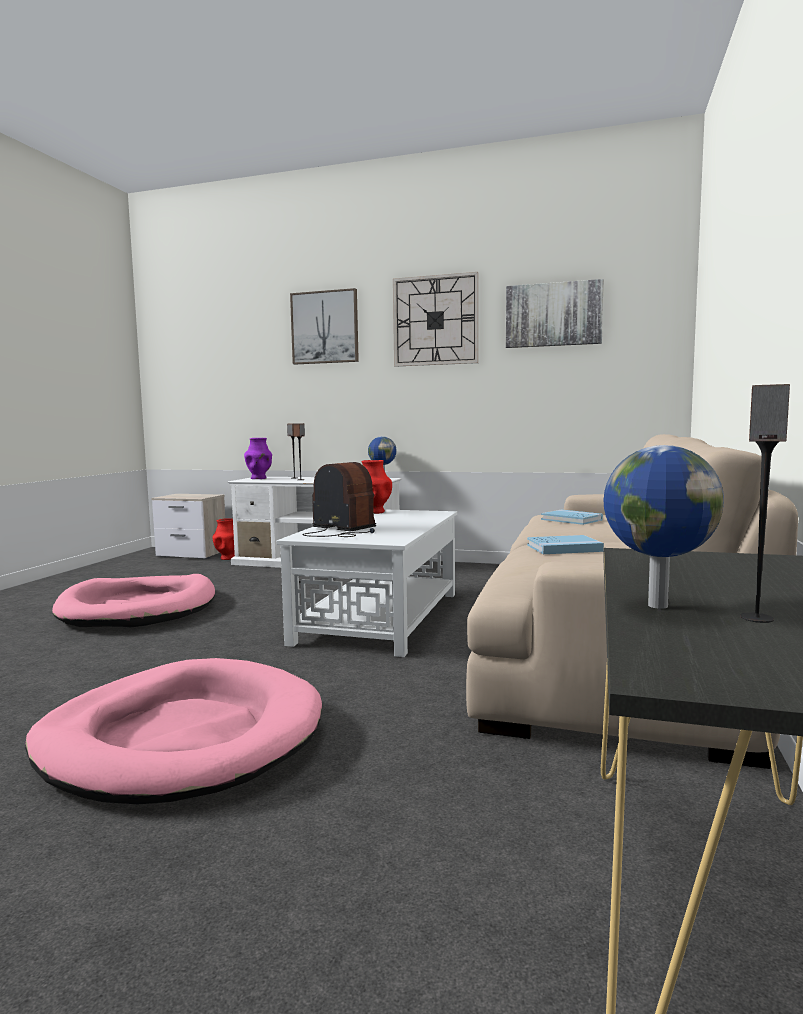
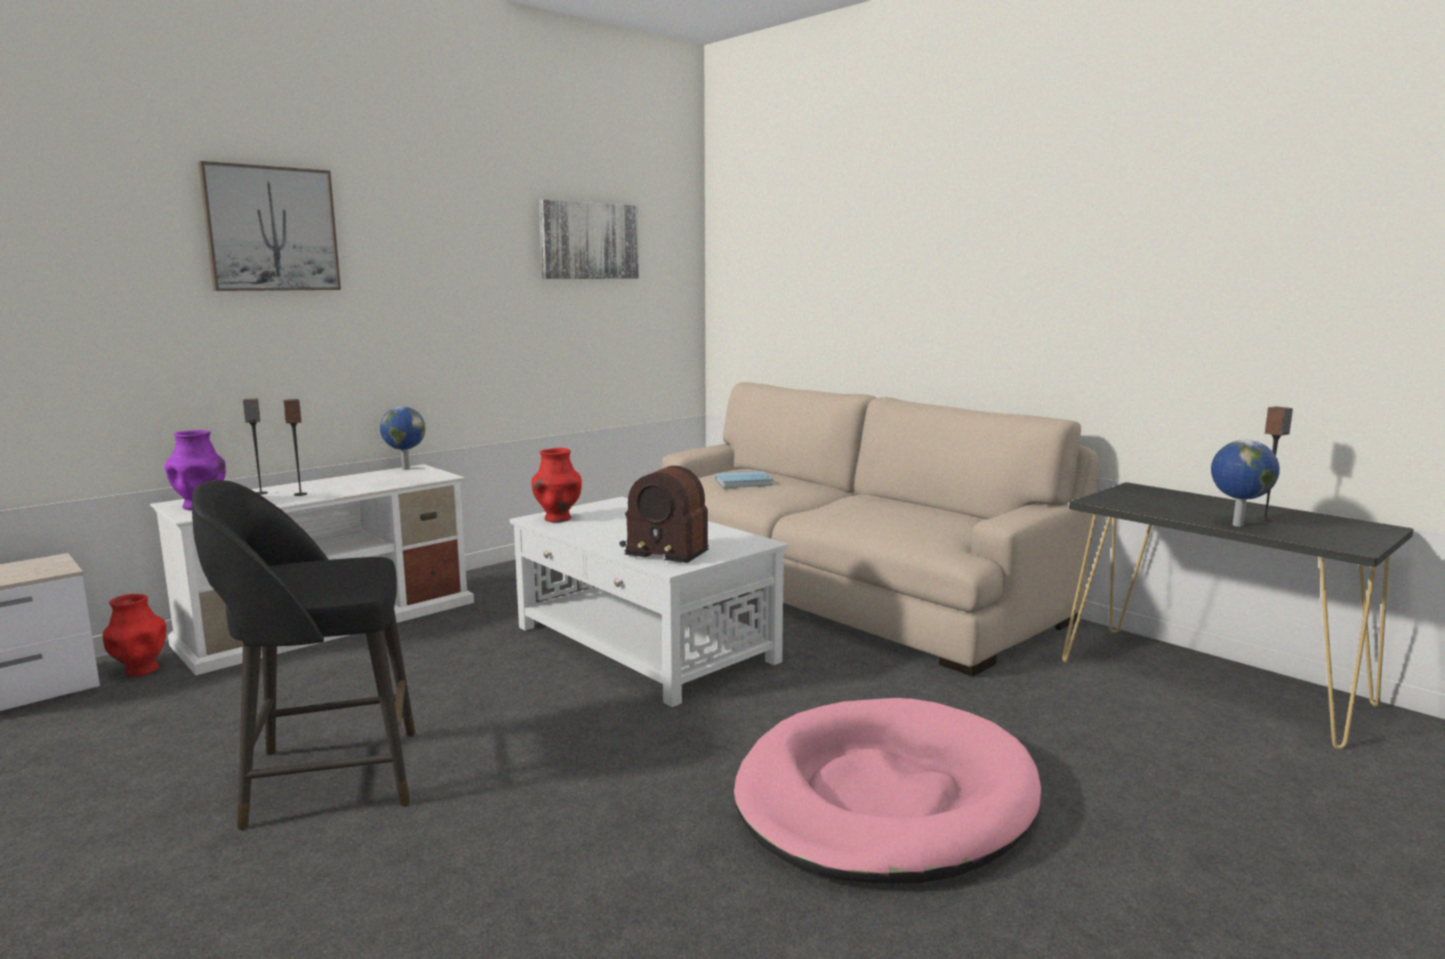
camera: 60 degrees left, 5 degrees up
pink dog bed [52,574,215,627] -> black stool [192,480,416,830]
radio [303,462,376,537] -> radio turned 135 degrees counterclockwise [620,466,709,563]
wall clock [393,272,479,367] -> none
blue book [527,535,604,554] -> none

